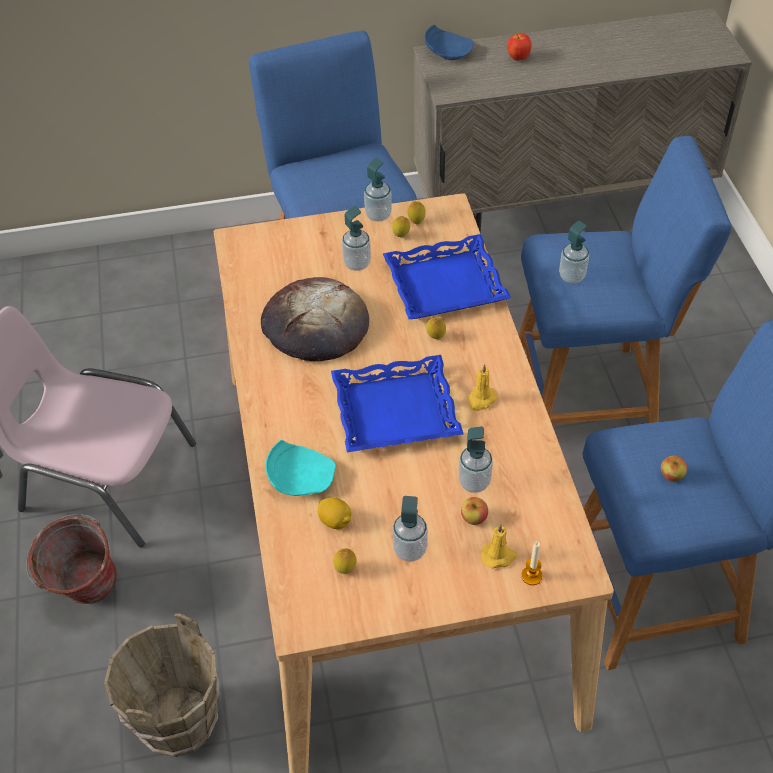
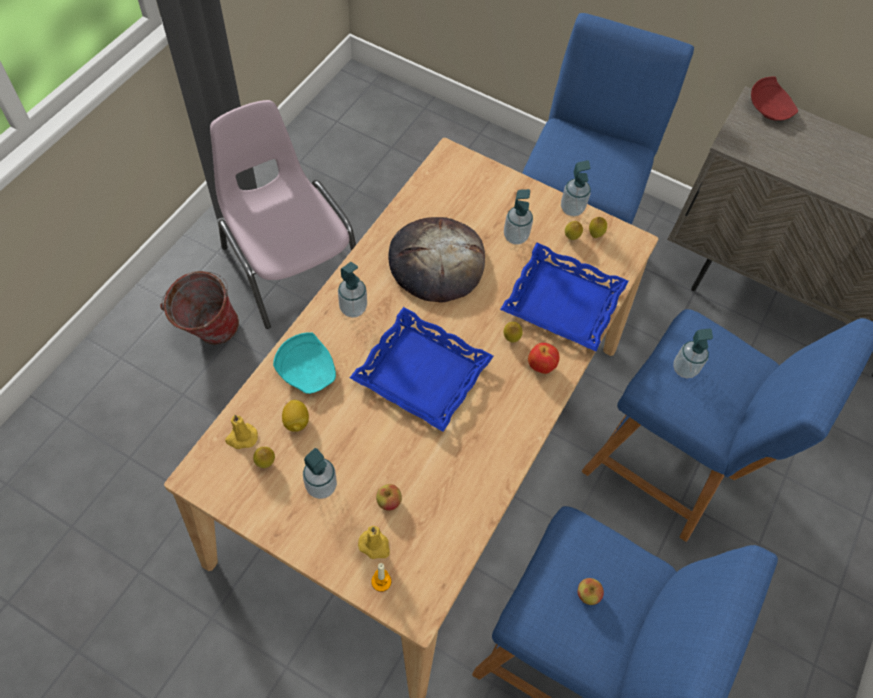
camera: 35 degrees right, 10 degrees up
brown bucket [104,613,220,757] -> none
blue plate [425,25,474,60] -> red plate [751,77,798,120]
soap dispenser [458,426,493,493] -> soap dispenser moved to [338,262,367,318]
yellow candle [468,364,497,411] -> yellow candle moved to [225,415,258,449]
apple [507,33,532,61] -> apple moved to [528,343,560,374]

